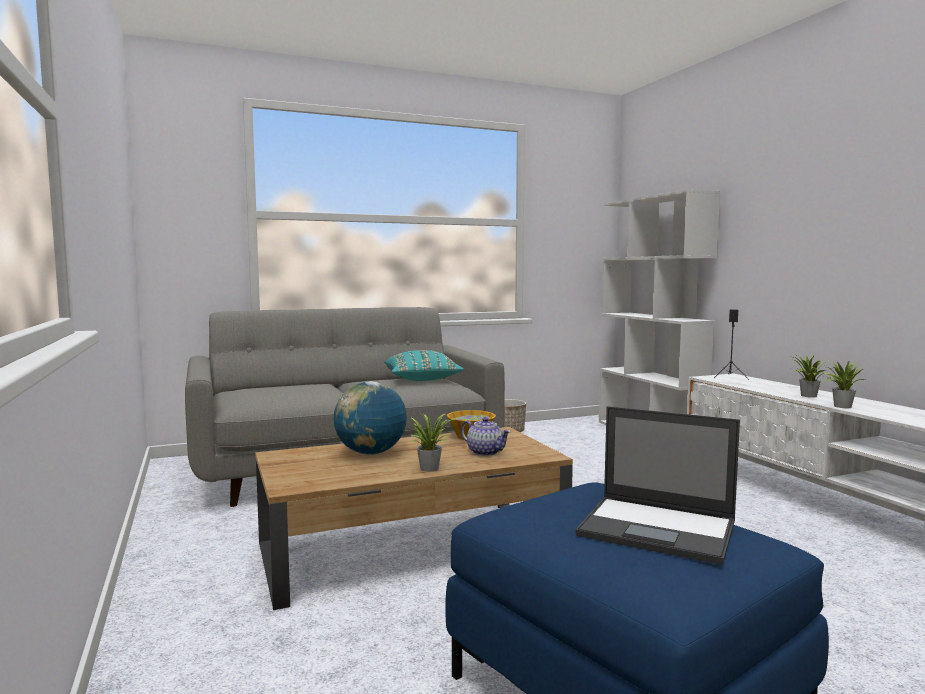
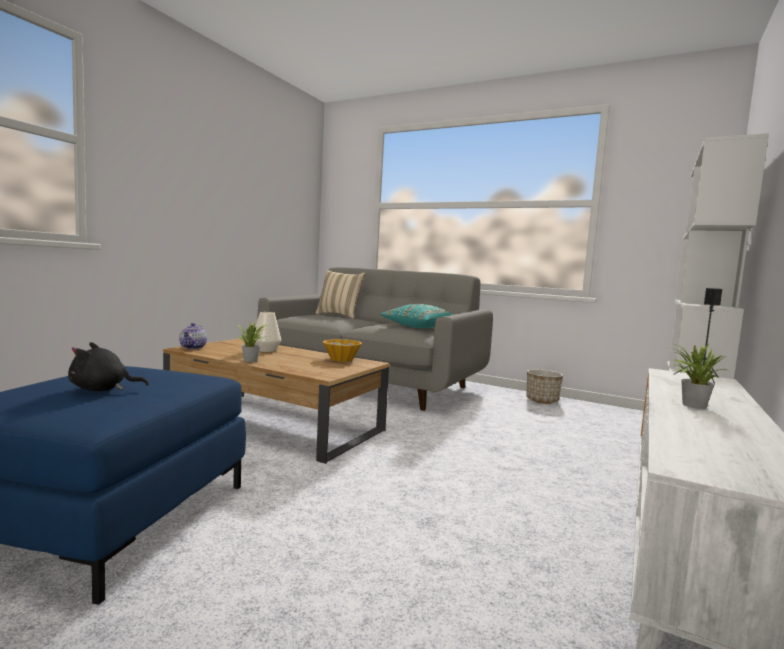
camera: 50 degrees right, 0 degrees up
globe [334,381,407,455] -> white vase [254,312,281,352]
teapot [461,417,511,456] -> teapot moved to [179,323,207,349]
laptop [575,406,740,565] -> black plush toy [68,342,149,391]
potted plant [821,361,865,408] -> none
none -> beige pillow [315,270,365,319]

